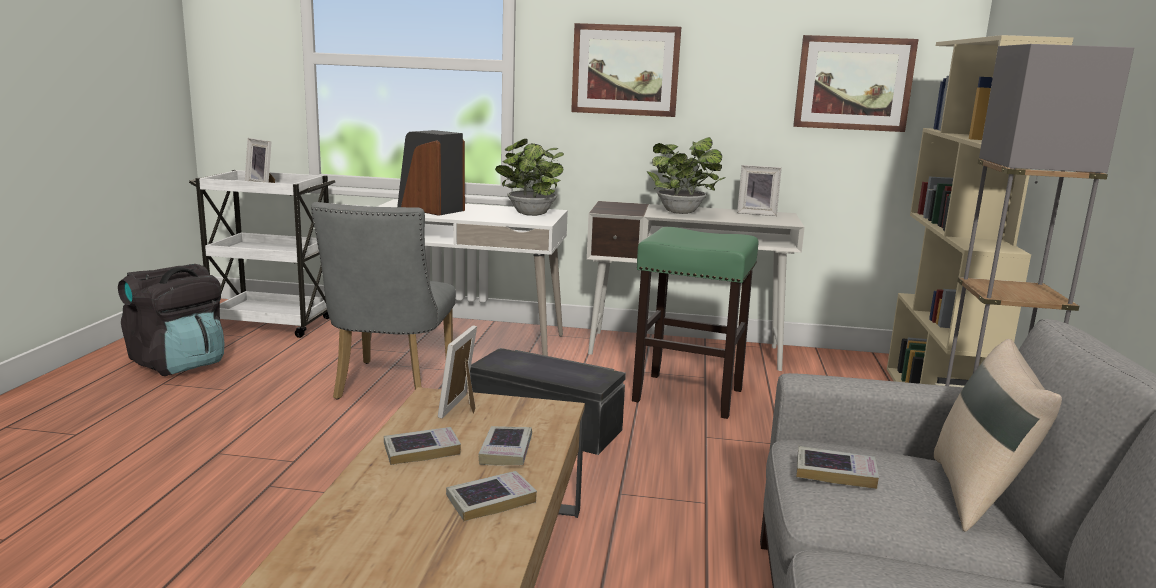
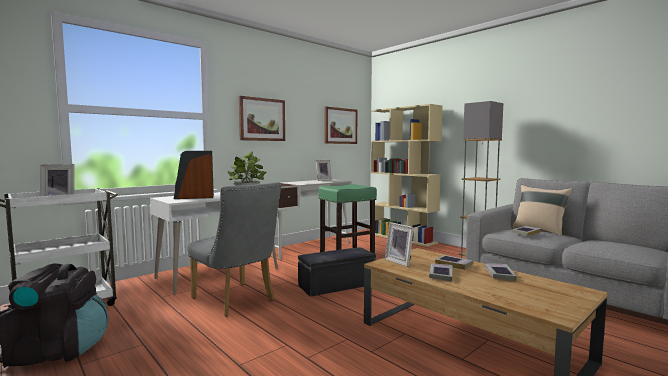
camera: 50 degrees left, 10 degrees down
potted plant [647,137,726,214] -> none

